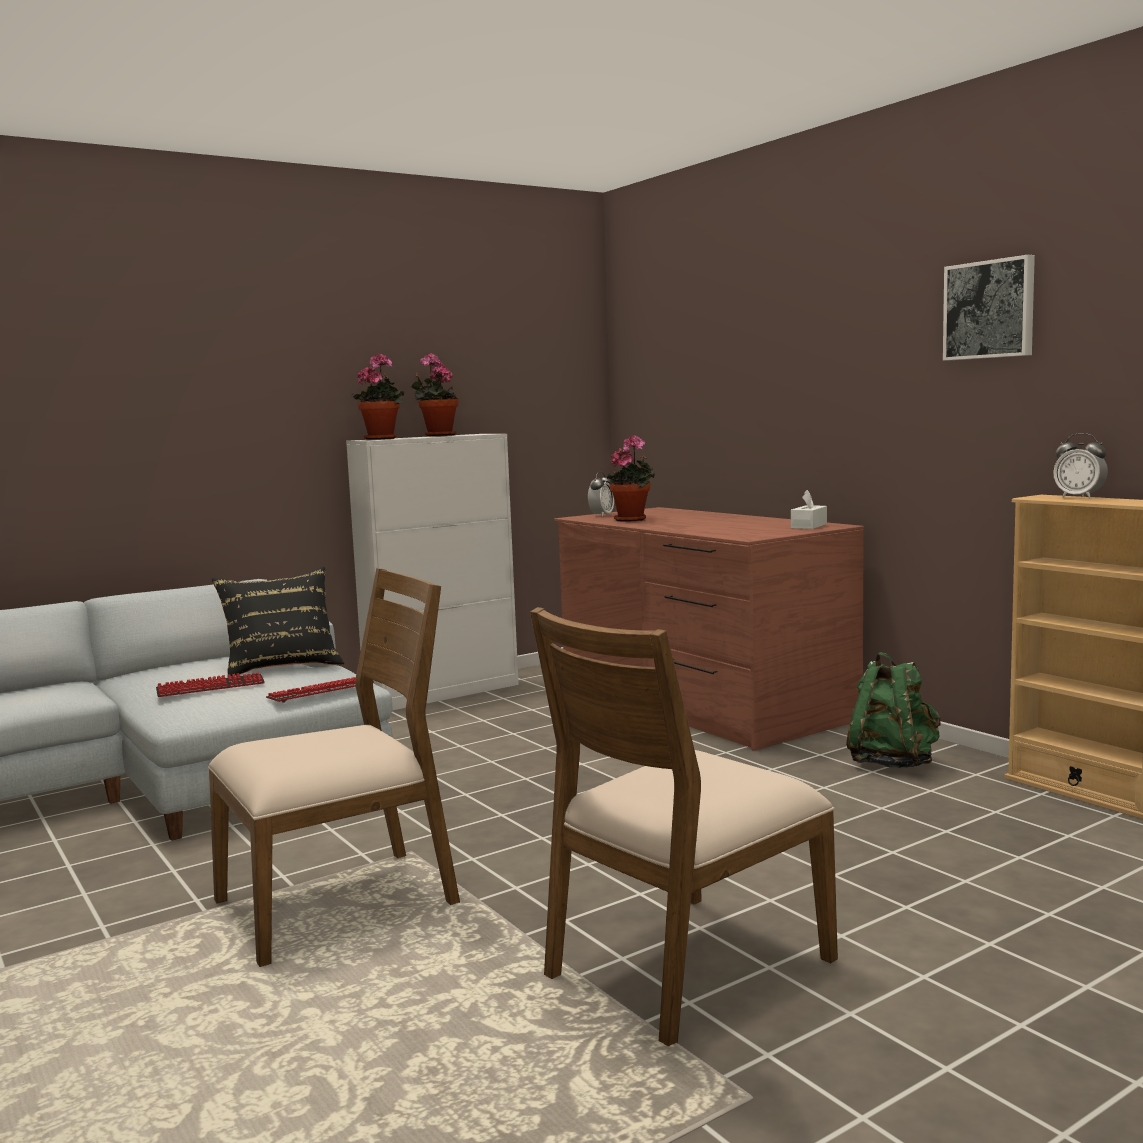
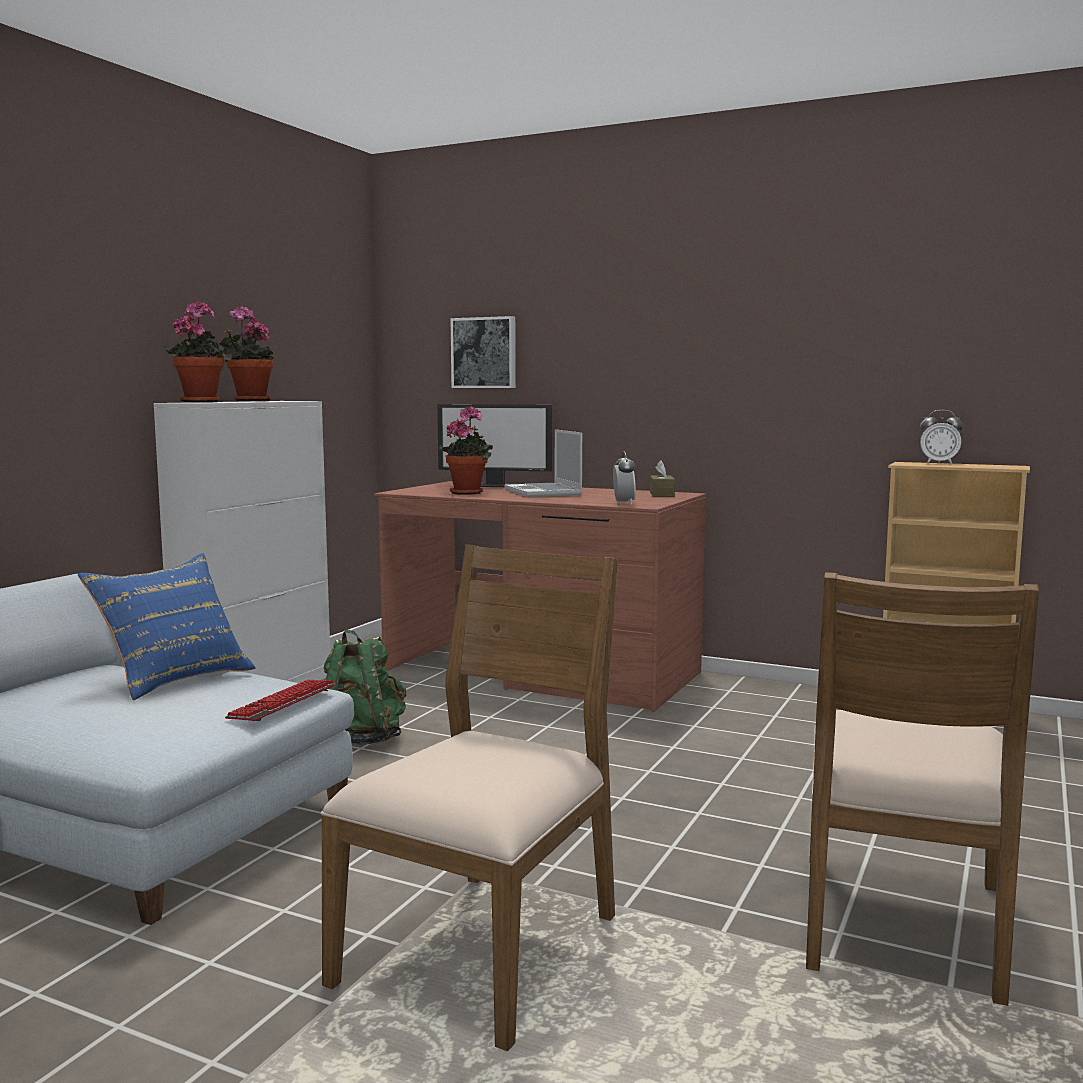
camera: 30 degrees left, 0 degrees up
keyboard [156,673,265,697] -> none
black pillow [212,567,344,677] -> blue pillow [78,553,255,701]
alarm clock [588,472,614,517] -> alarm clock moved to [613,451,636,504]
white tissue box [791,490,827,529] -> brown tissue box [650,460,675,497]
green backpack [846,652,941,768] -> green backpack moved to [324,630,406,745]
picture [943,255,1035,361] -> picture moved to [451,316,516,388]
none -> monitor [437,404,552,487]
none -> laptop [504,429,583,497]

